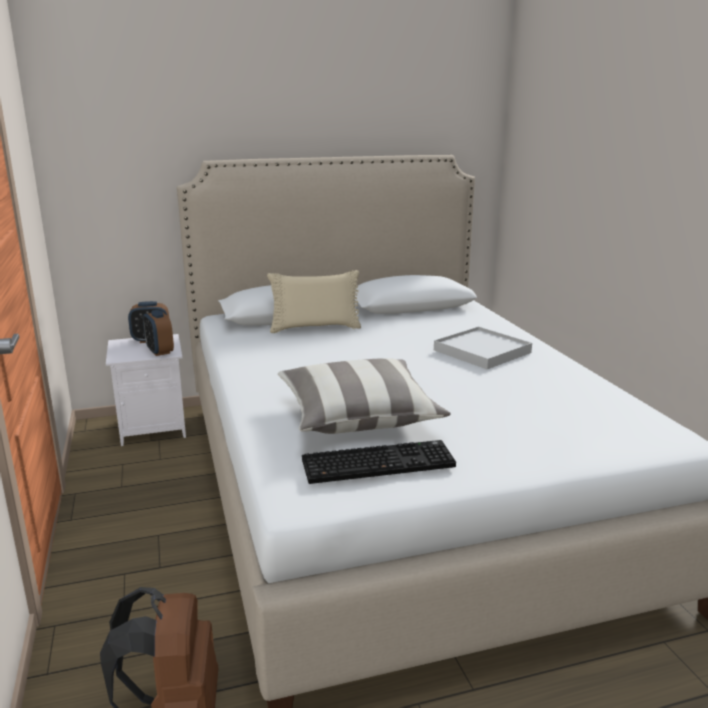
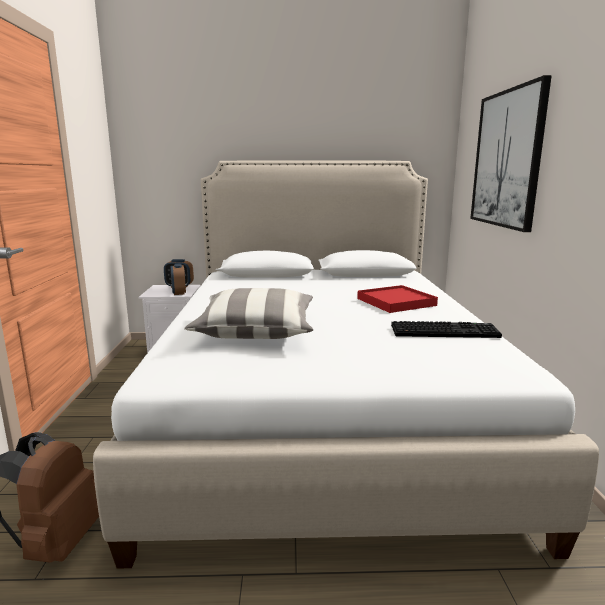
camera: 15 degrees right, 5 degrees down
beige pillow [267,270,361,333] -> none
keyboard [302,440,456,484] -> keyboard moved to [391,321,502,338]
white tray [434,326,532,369] -> red tray [357,285,438,313]
none -> picture [470,75,552,232]

